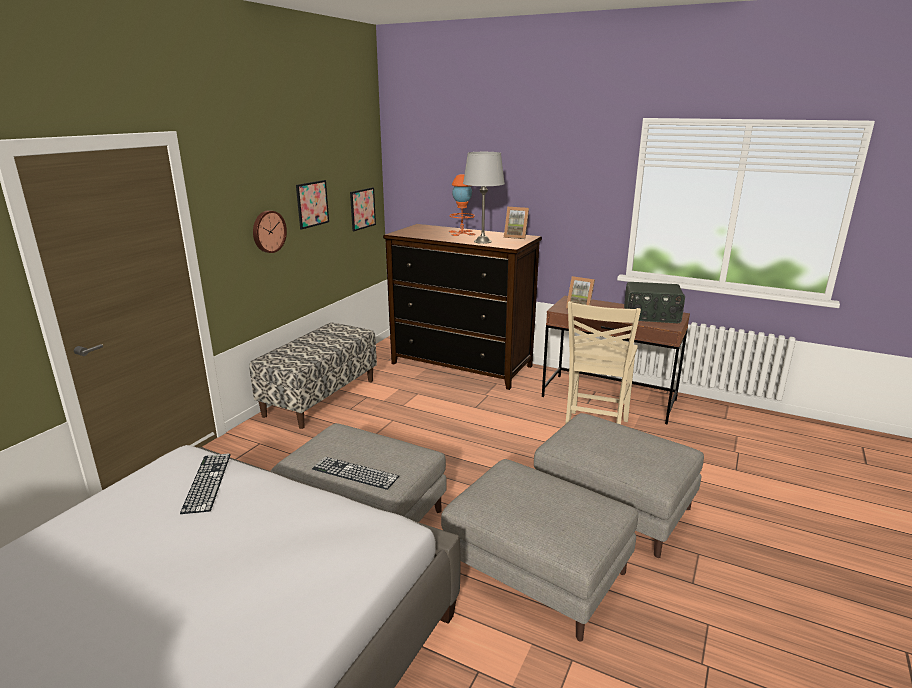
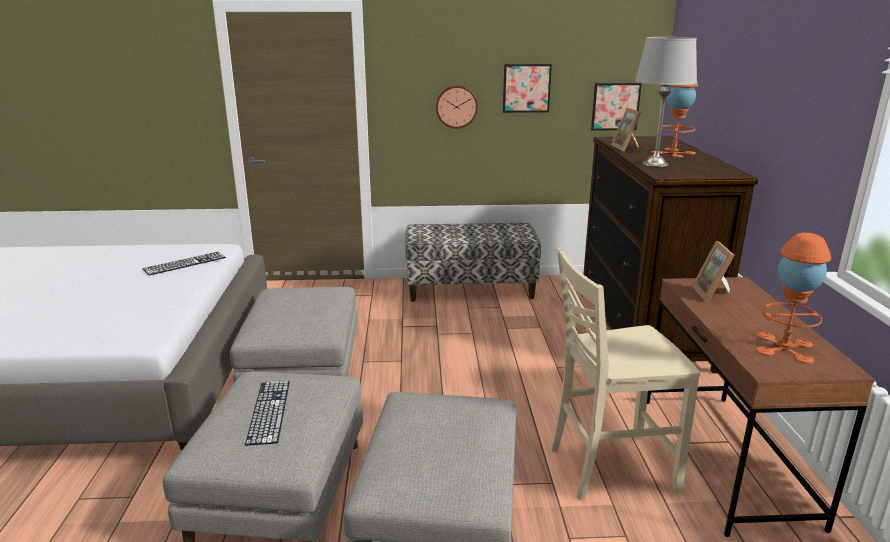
camera: 60 degrees right, 0 degrees up
keyboard [312,457,399,490] -> keyboard moved to [245,381,290,446]
picture frame [504,207,529,239] -> picture frame moved to [611,108,641,152]
radio [624,282,685,323] -> orange table lamp [756,233,831,364]

